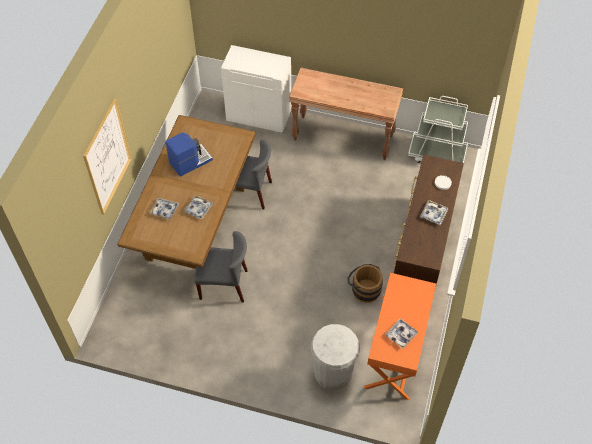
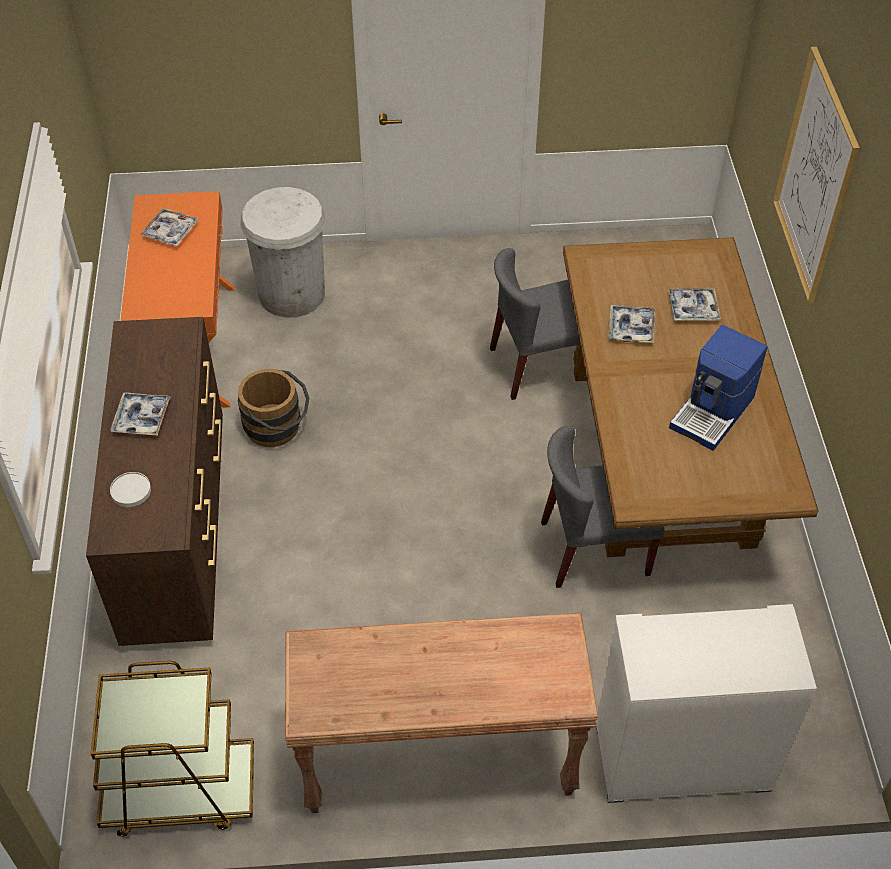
camera: 160 degrees right, 5 degrees down
white cart [408,96,468,163] -> brown cart [91,661,254,837]

